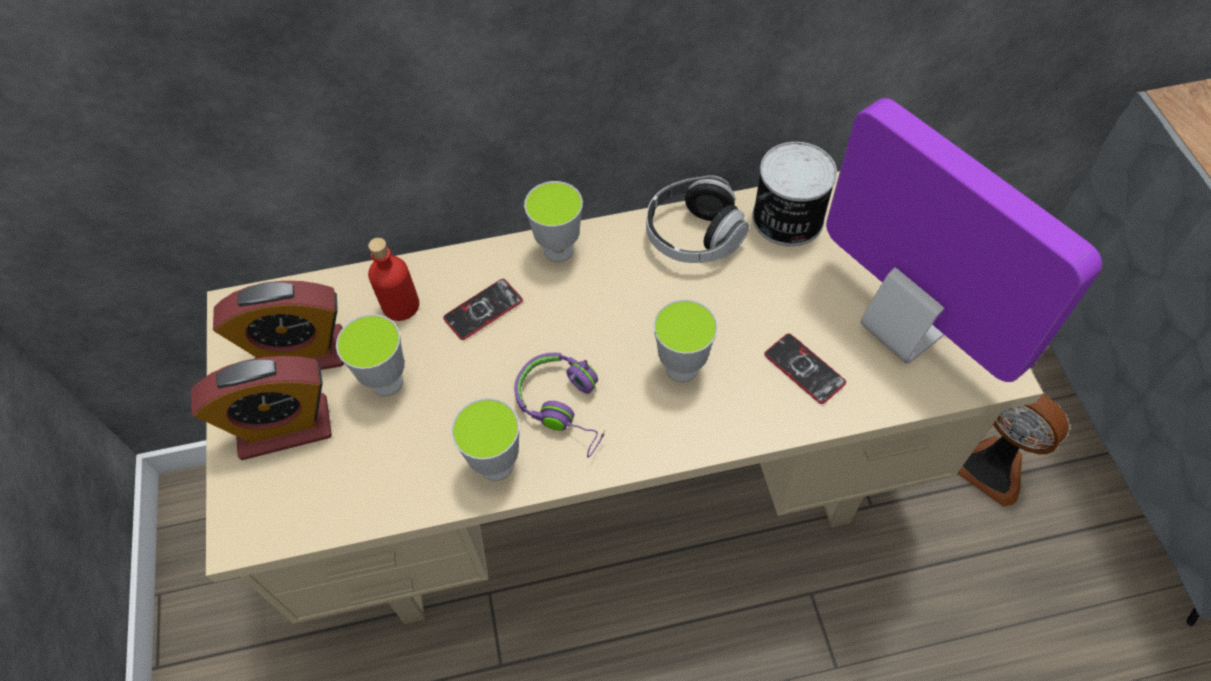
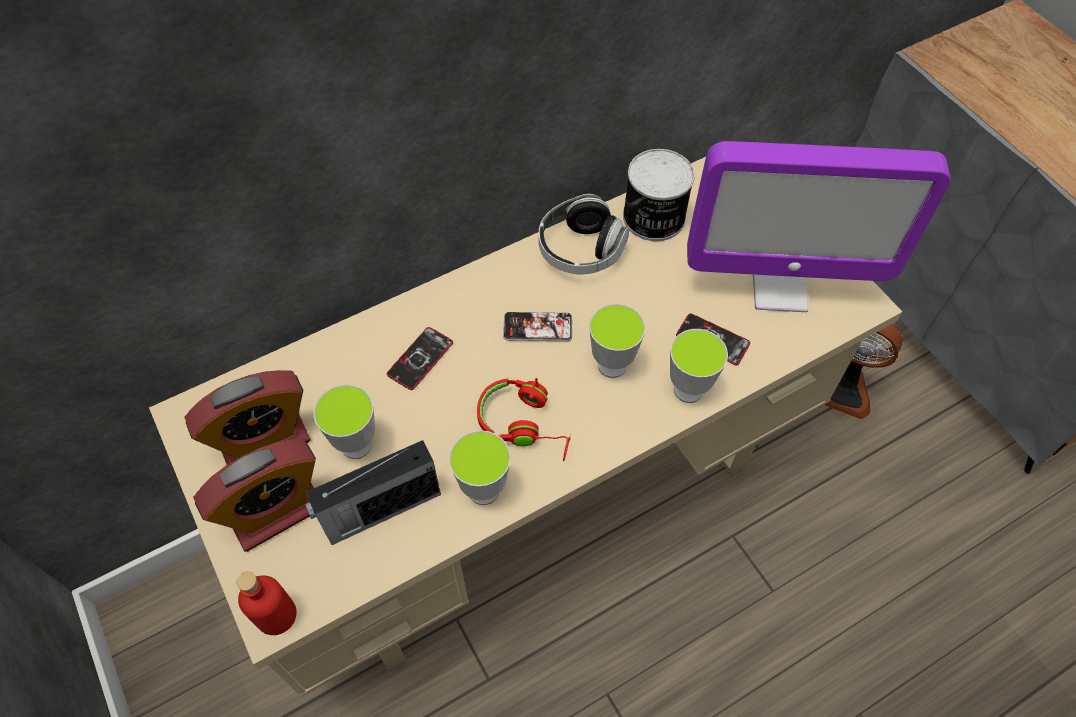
camera: 20 degrees left, 0 degrees up
red bottle [368,238,419,321] -> red bottle moved to [236,571,297,635]
purple headphones [514,353,606,457] -> red headphones [477,378,571,461]
cup [524,181,583,262] -> cup moved to [670,329,728,403]
monitor [826,98,1102,382] -> monitor turned 150 degrees clockwise [687,141,951,312]
none -> radio [305,440,441,545]
none -> phone [503,312,572,341]

